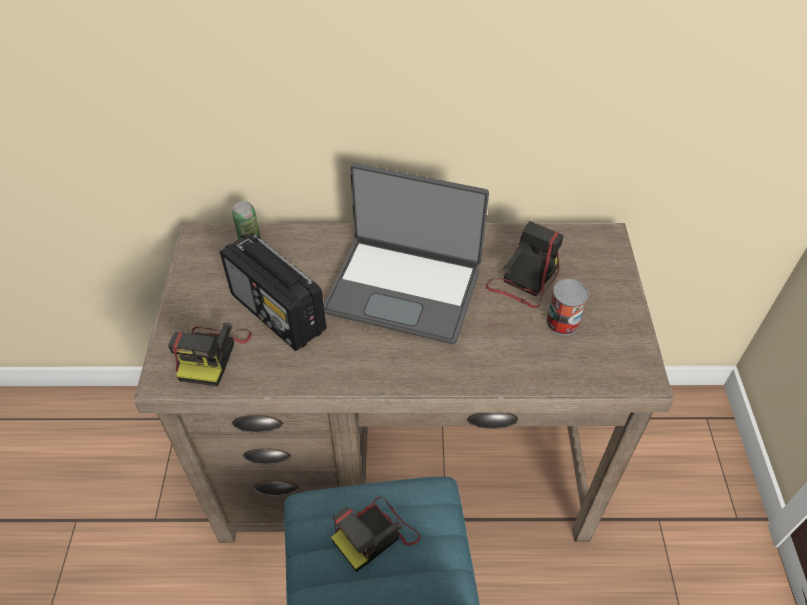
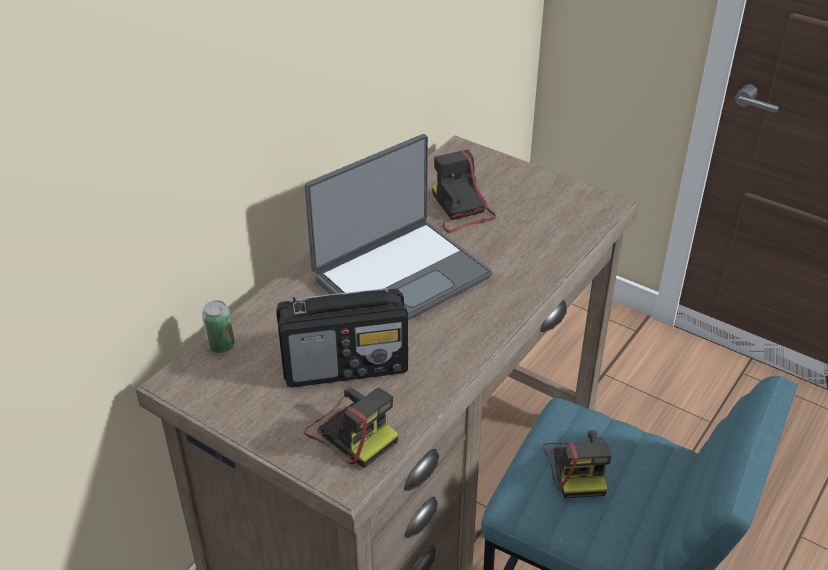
camera: 55 degrees left, 10 degrees down
can [546,279,589,335] -> none

